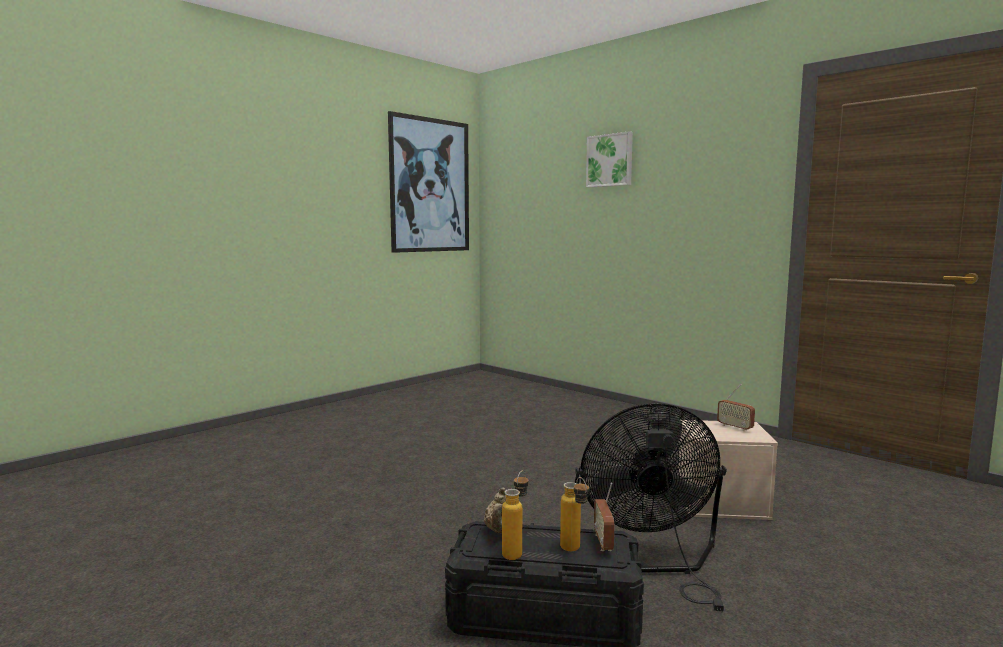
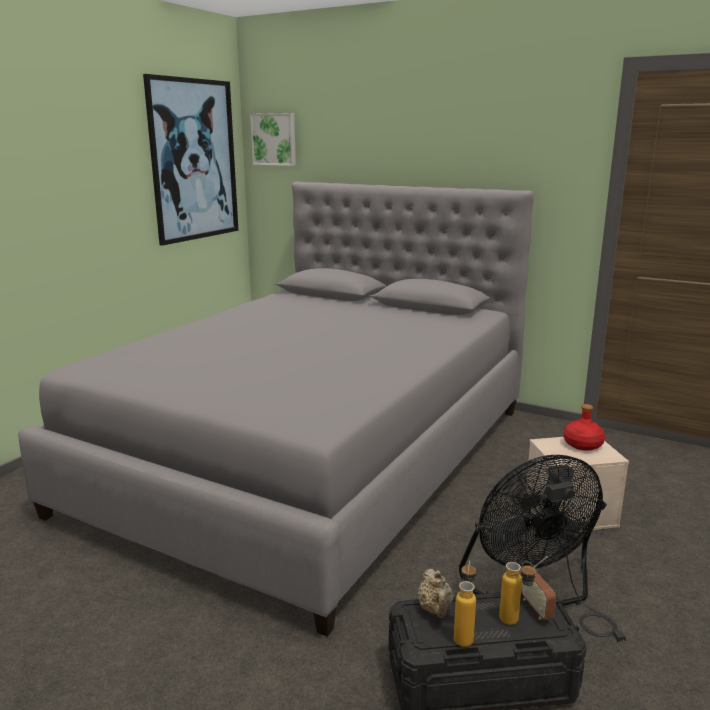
camera: 15 degrees left, 10 degrees up
picture [586,131,633,187] -> picture moved to [250,113,296,166]
radio [717,384,755,431] -> red bottle [563,404,605,451]
none -> grey bed [18,182,534,637]

